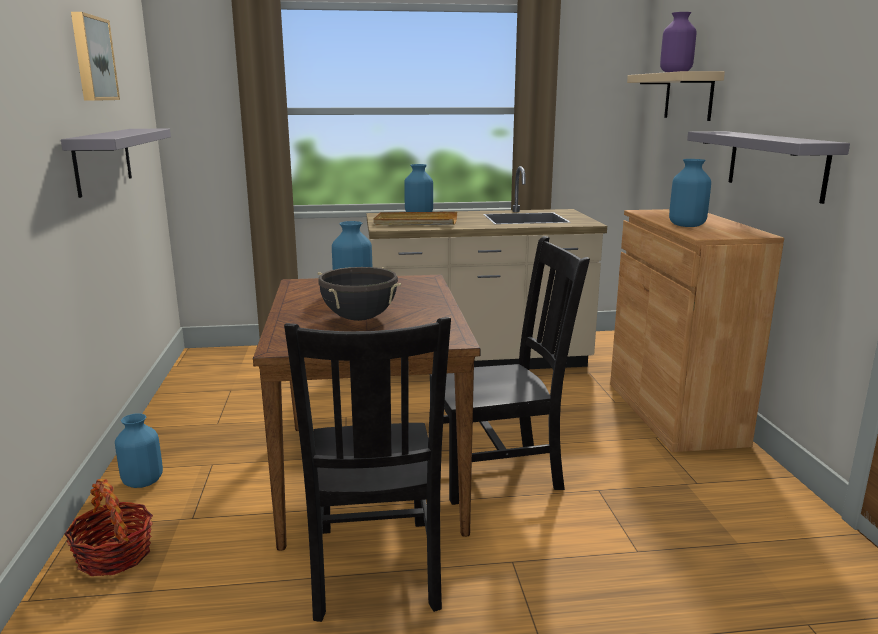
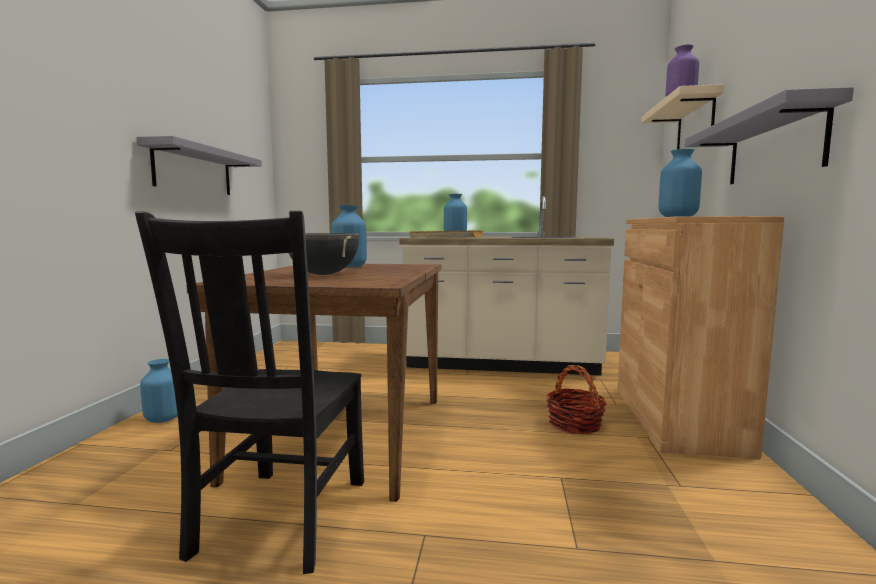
camera: 15 degrees right, 10 degrees down
basket [64,479,153,576] -> basket moved to [546,365,607,434]
picture [71,12,120,101] -> none
black chair [429,236,590,505] -> none

